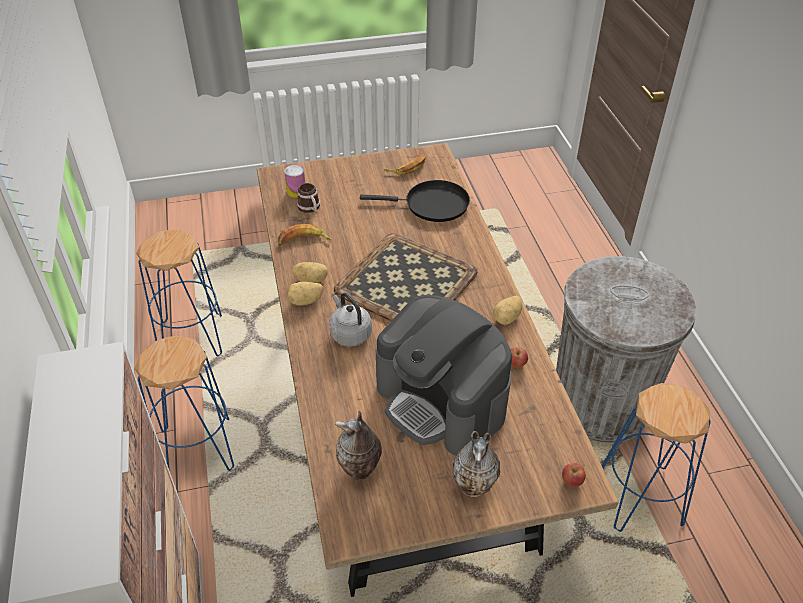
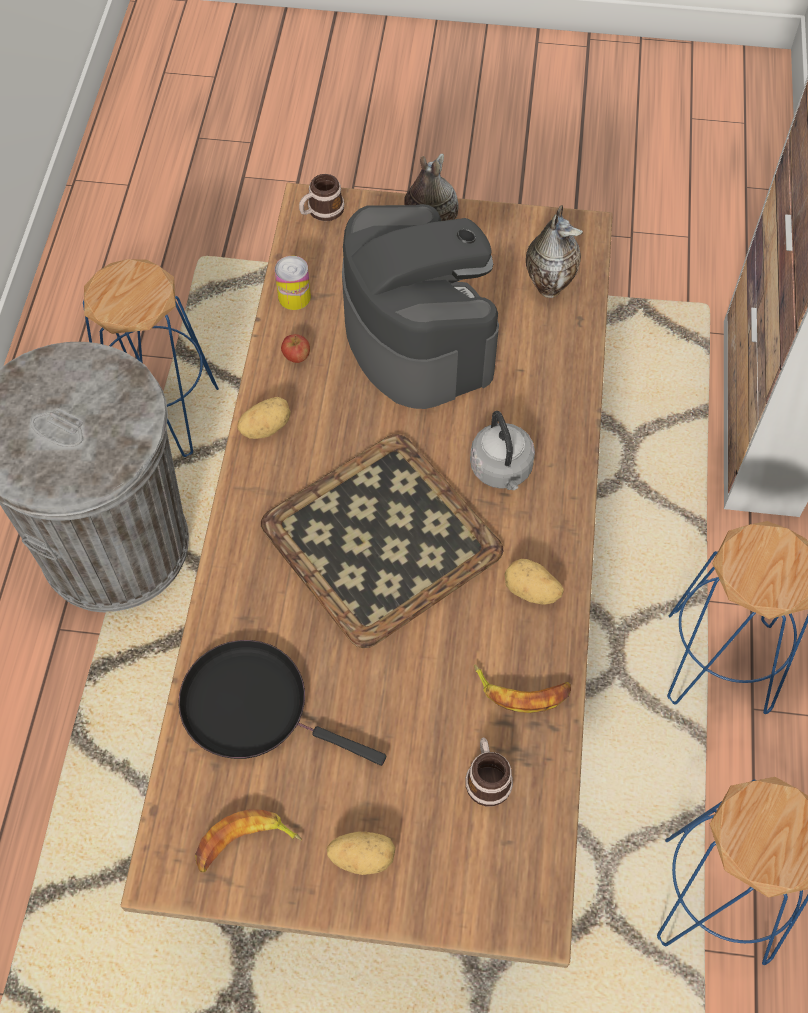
camera: 160 degrees left, 15 degrees up
can [284,165,305,198] -> can moved to [275,256,311,310]
potato [287,281,324,305] -> potato moved to [327,832,396,875]
apple [562,463,586,487] -> mug [299,174,344,221]

